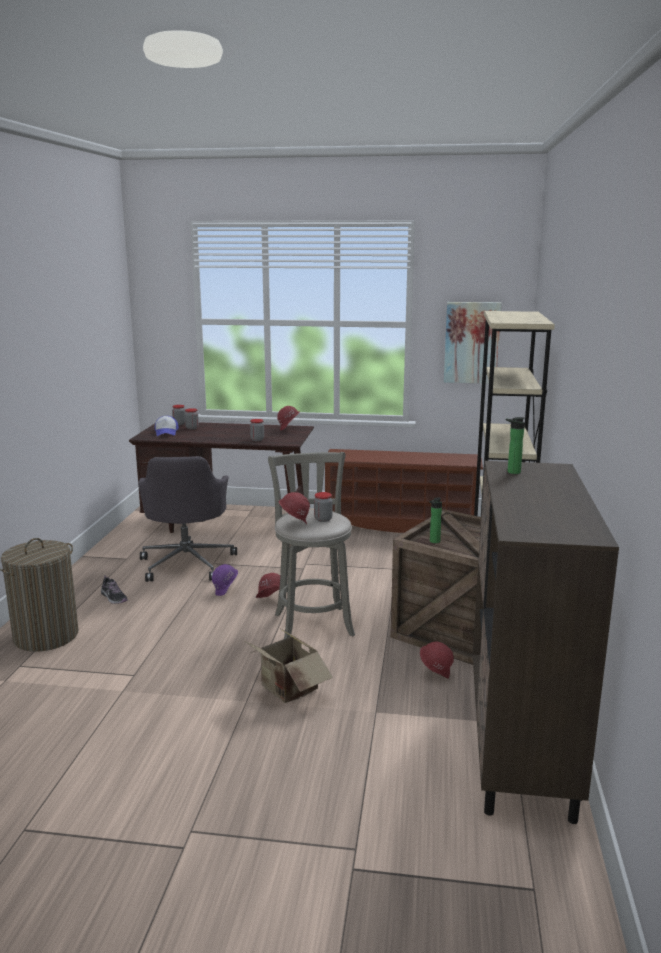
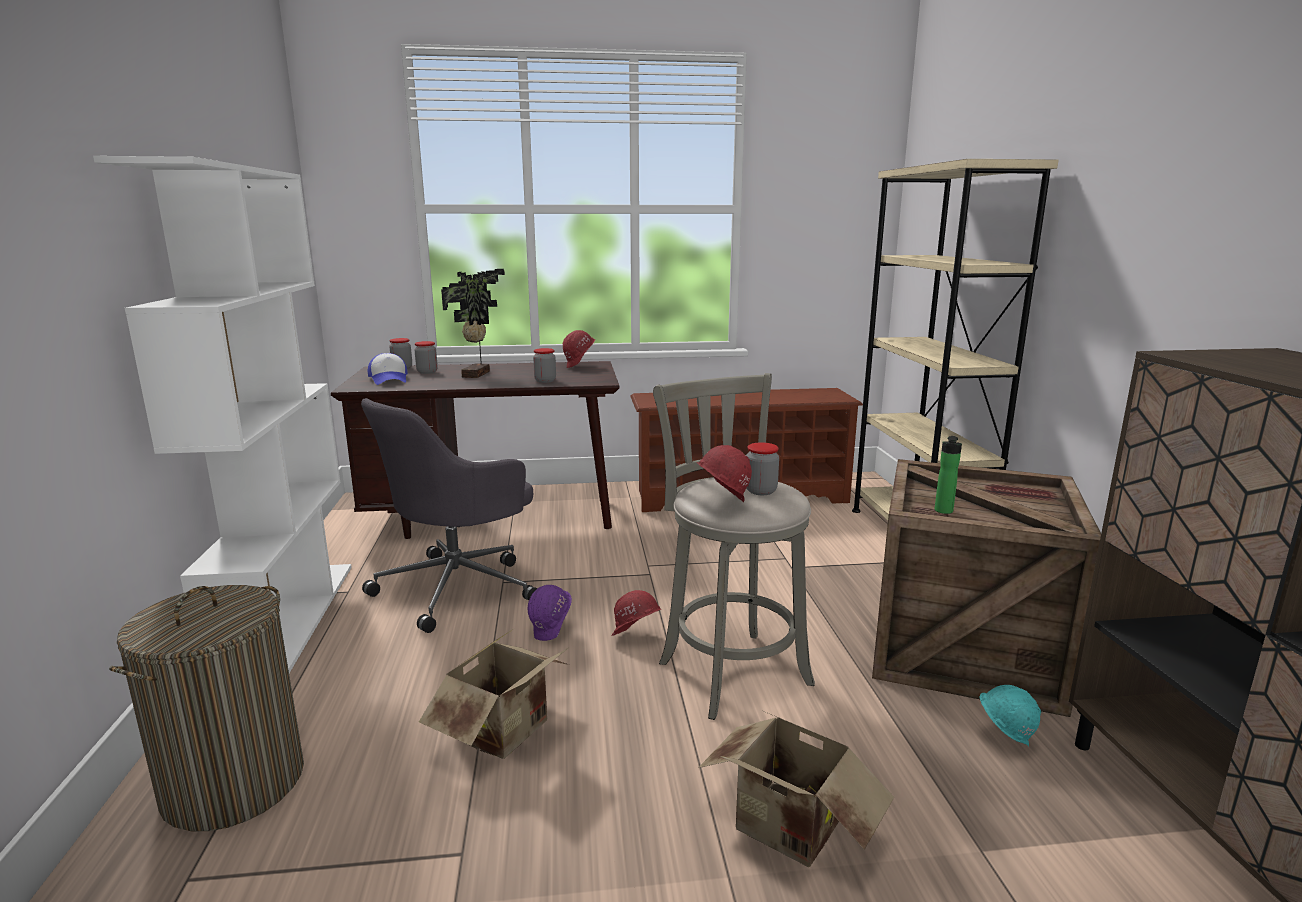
camera: 15 degrees left, 0 degrees up
shoe [101,575,128,604] -> none
grey office chair [139,456,237,582] -> grey office chair turned 60 degrees clockwise [361,398,538,633]
red hard hat [420,642,454,679] -> turquoise hard hat [980,685,1041,746]
picture [444,302,502,384] -> none
bottle [506,417,525,474] -> none
none -> white bookcase [93,156,352,673]
none -> cardboard box [419,630,569,759]
none -> potted plant [441,269,505,378]

